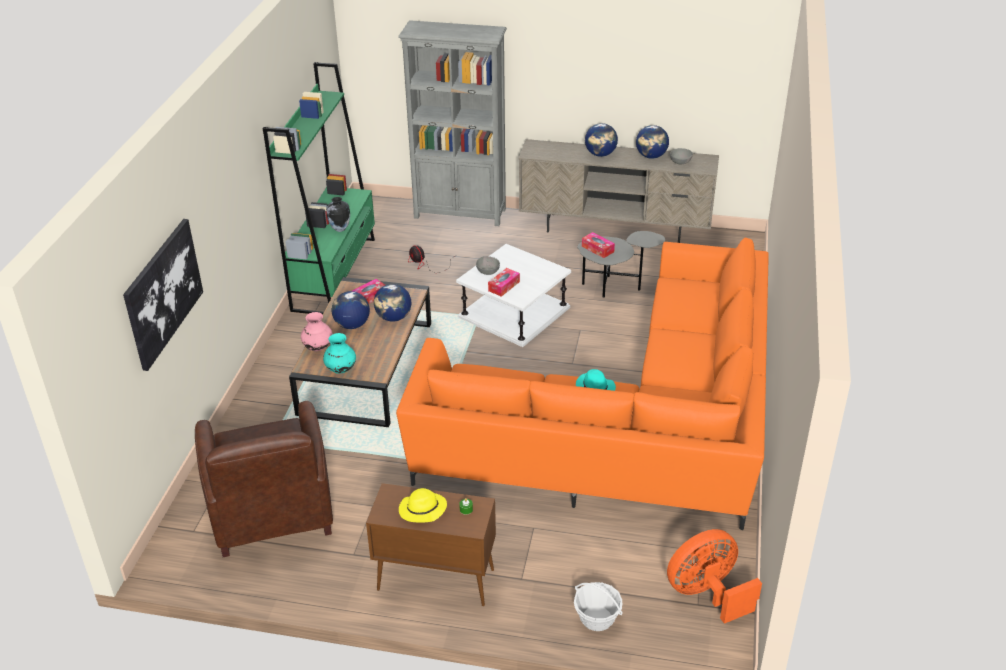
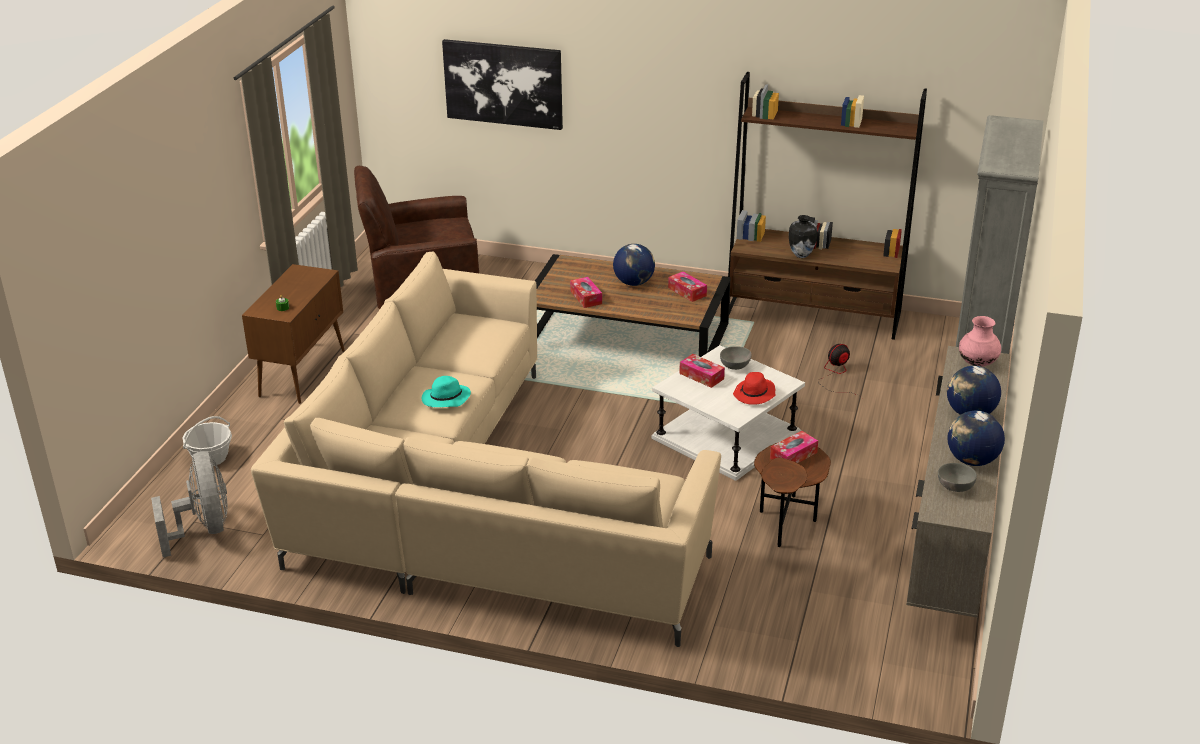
camera: 95 degrees right, 5 degrees down
green bookcase [263,62,375,315] -> brown bookcase [728,72,927,340]
pink vase [301,312,333,351] -> pink vase moved to [959,316,1001,367]
turquoise vase [323,333,356,374] -> none
globe [374,284,411,322] -> none
orange sofa [396,237,769,530] -> beige sofa [251,252,721,647]
yellow hat [399,488,447,523] -> none
grey side table [577,231,665,298] -> brown side table [754,443,831,547]
orange fan [667,529,762,624] -> grey fan [151,451,228,557]
none -> tissue box [570,277,602,308]
none -> red hat [733,372,776,405]

